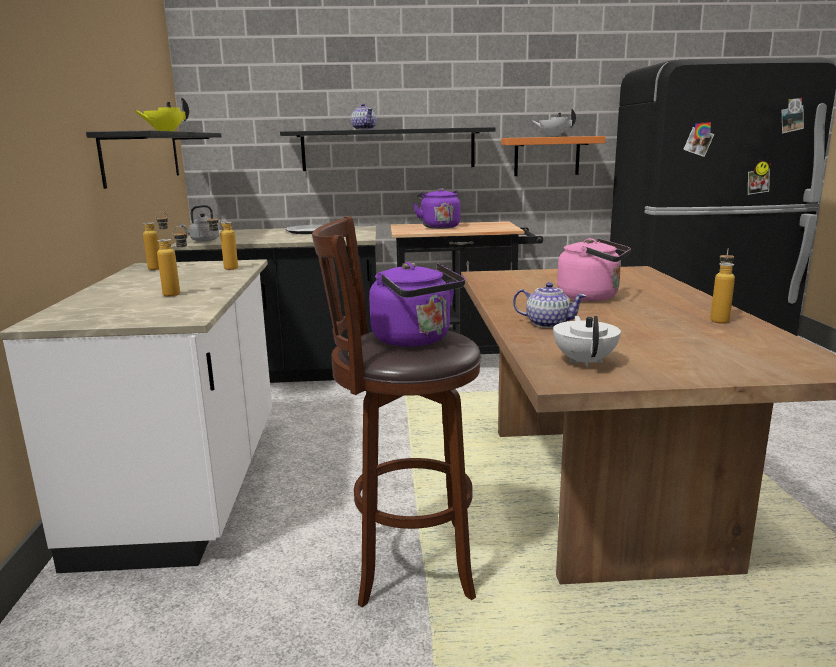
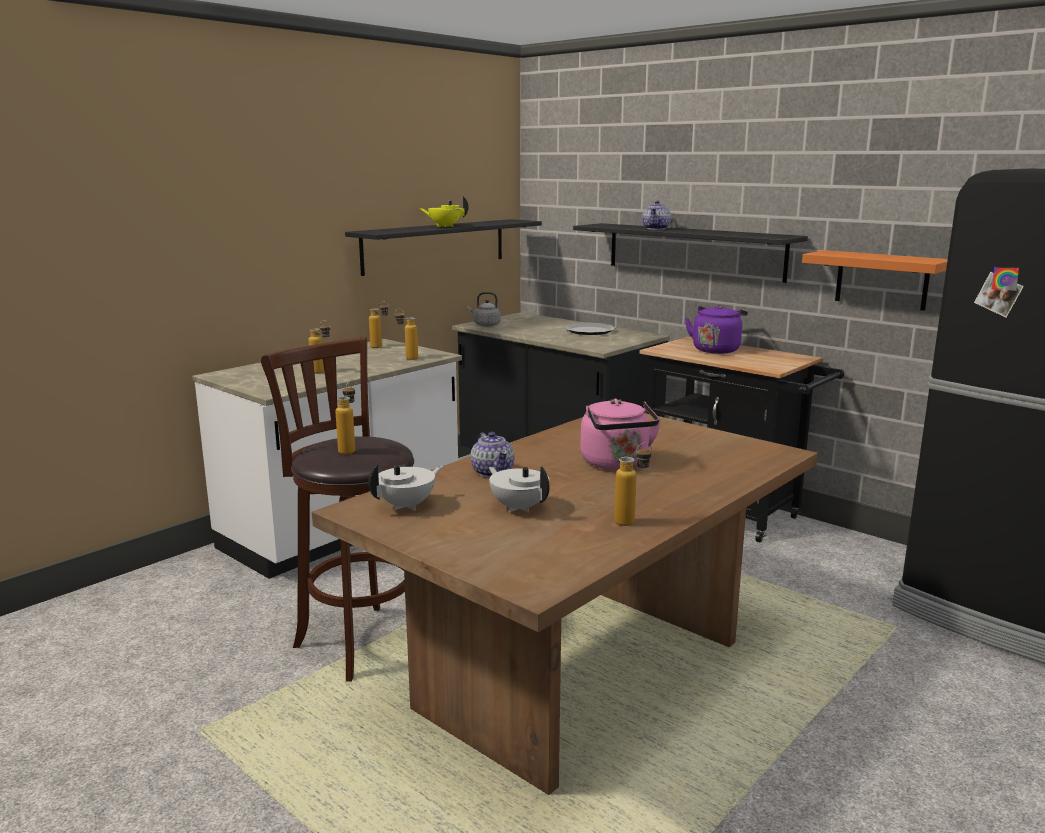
camera: 45 degrees right, 0 degrees up
purple kettle [369,262,465,347] -> bottle [336,382,355,455]
white teapot [532,108,576,137] -> white teapot moved to [488,467,550,512]

